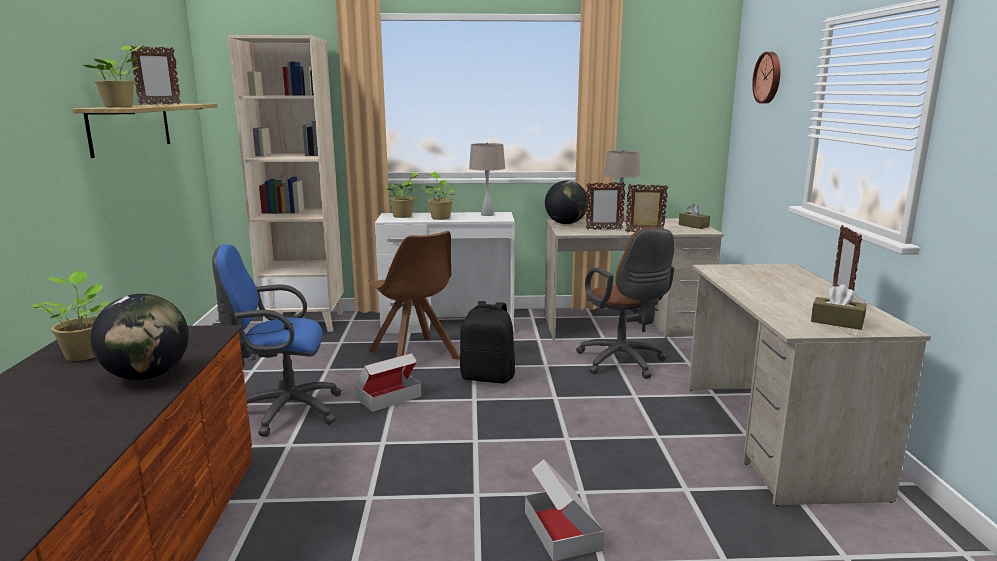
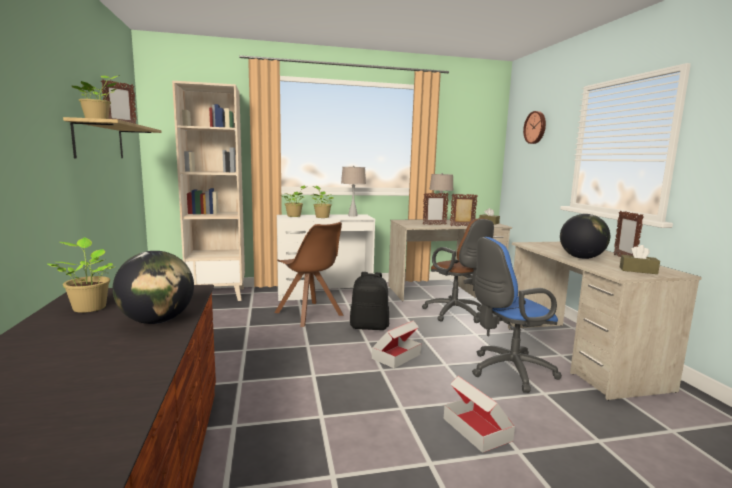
camera: 10 degrees left, 5 degrees down
blue office chair [212,244,342,437] -> blue office chair moved to [472,237,562,393]
cardboard box [355,353,421,412] -> cardboard box moved to [372,321,421,368]
globe [545,181,588,224] -> globe moved to [560,214,610,259]

